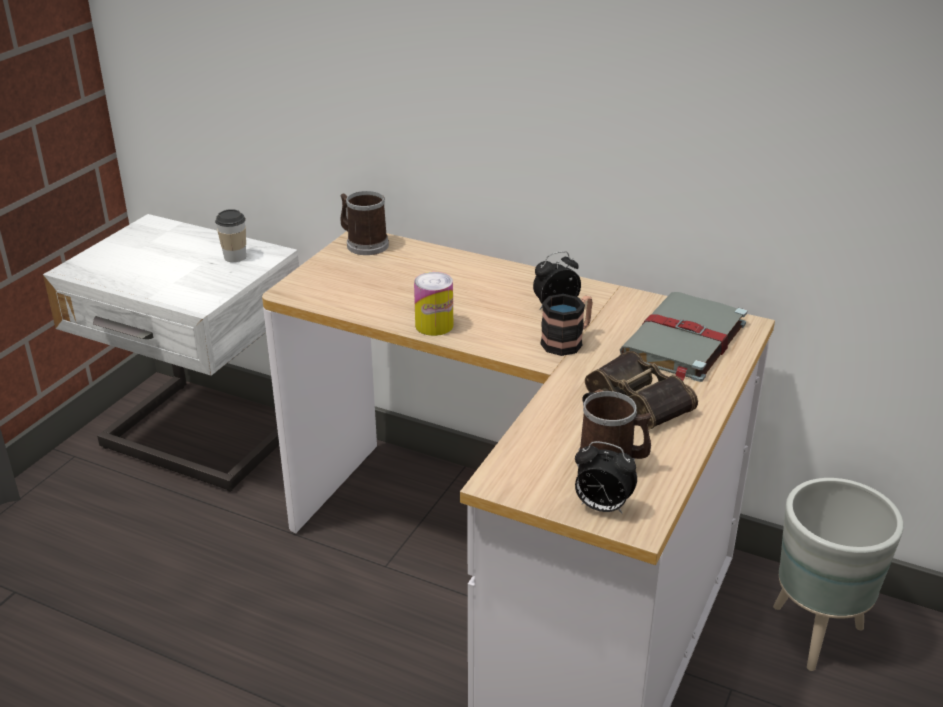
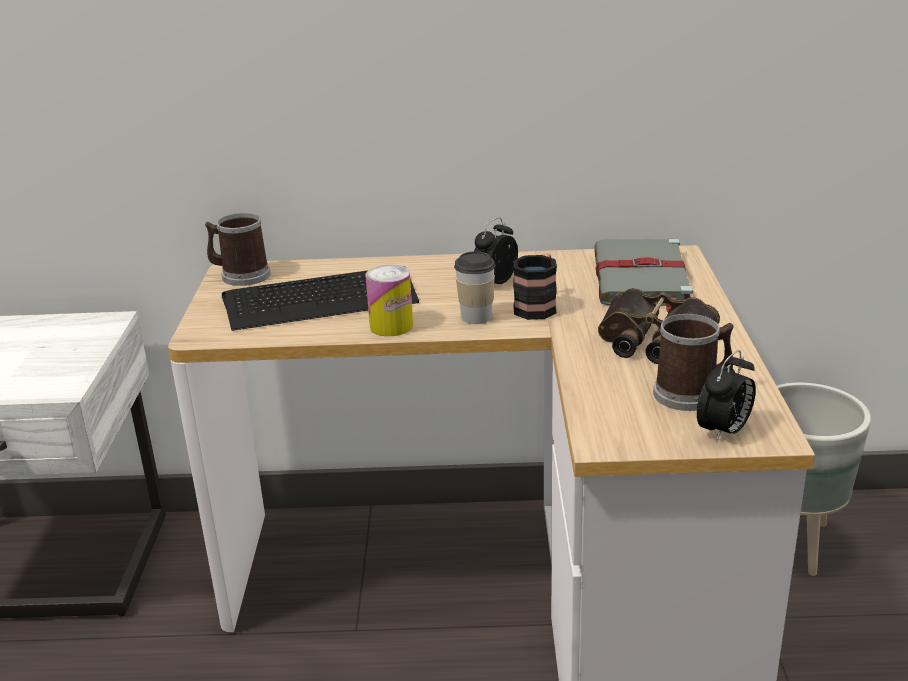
camera: 25 degrees left, 5 degrees down
cup [215,209,246,262] -> cup moved to [454,251,496,324]
alarm clock [575,441,637,514] -> alarm clock turned 45 degrees counterclockwise [697,350,756,443]
none -> keyboard [222,266,419,331]

